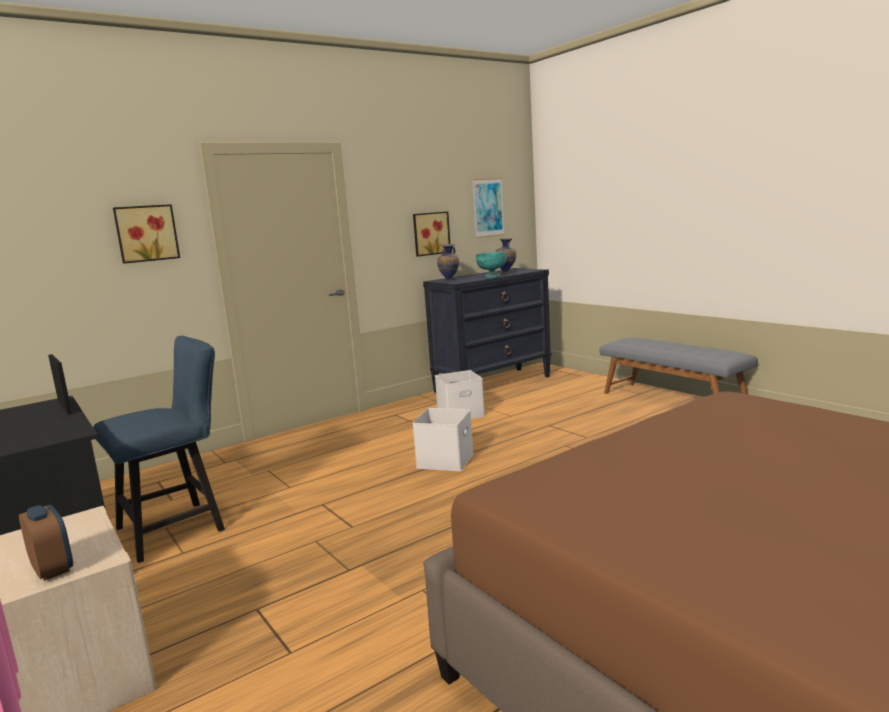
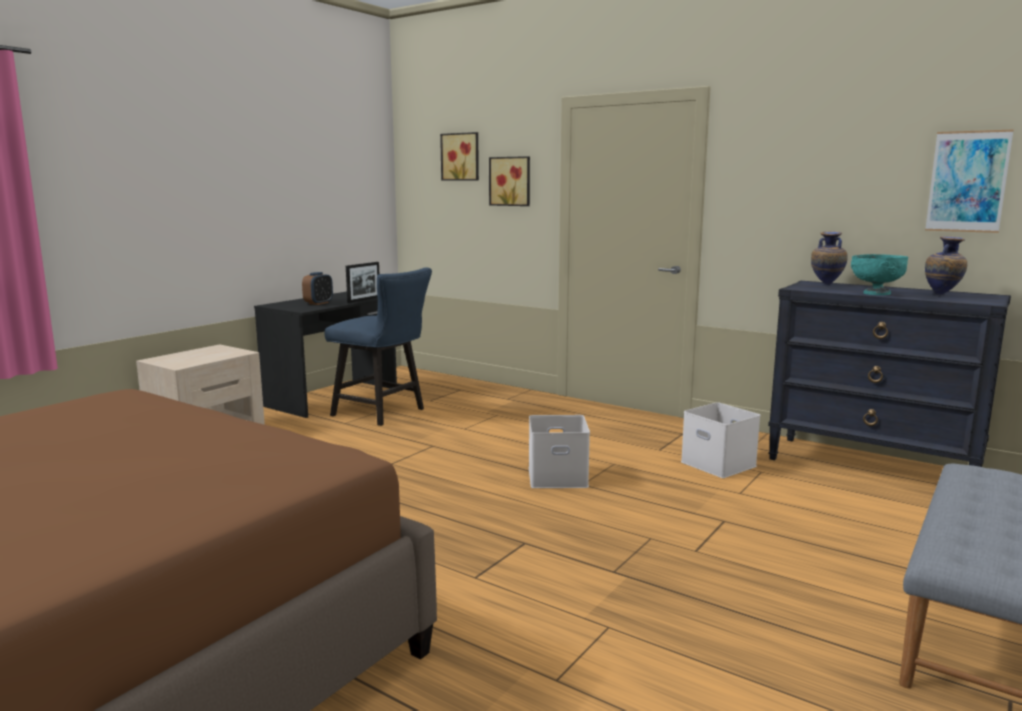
camera: 70 degrees right, 0 degrees up
alarm clock [19,505,73,581] -> alarm clock moved to [302,272,333,305]
picture [413,211,450,257] -> picture moved to [440,132,479,181]

